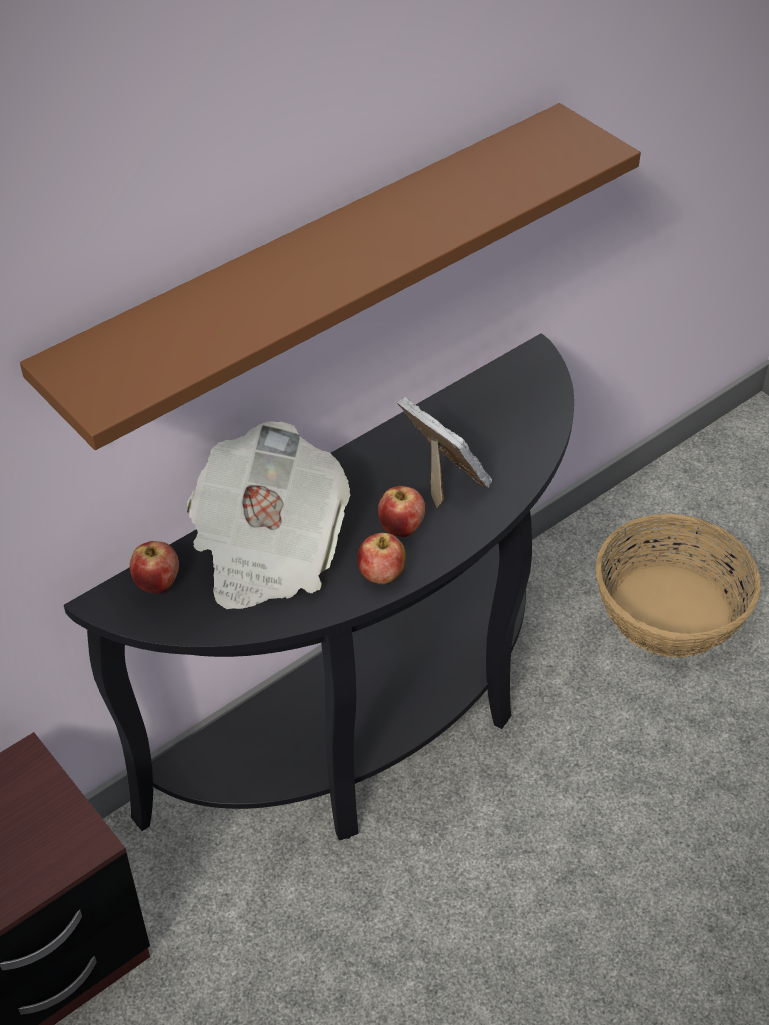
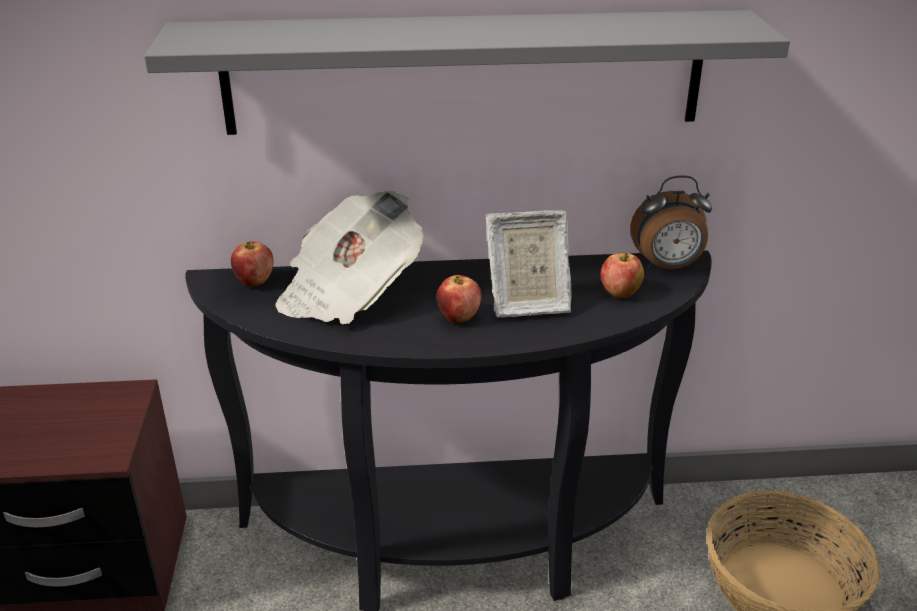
camera: 35 degrees right, 15 degrees down
brown shelf [20,103,641,450] -> grey shelf [144,10,790,135]
apple [357,533,406,584] -> apple moved to [600,253,644,298]
picture frame [397,397,492,508] -> picture frame turned 90 degrees clockwise [485,210,572,318]
none -> alarm clock [630,175,712,269]

